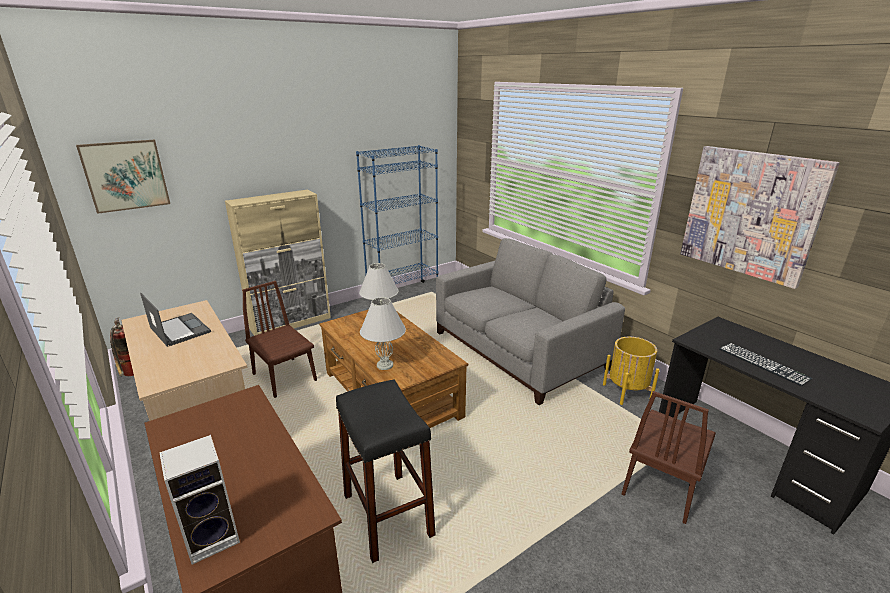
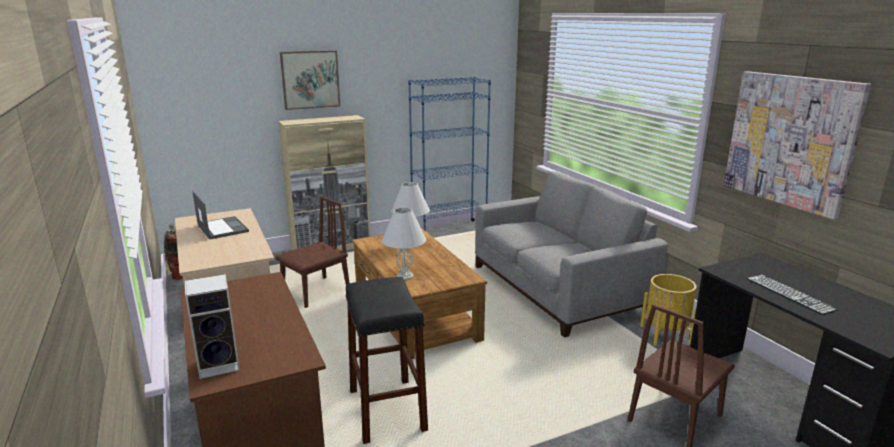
camera: 10 degrees right, 5 degrees down
picture [76,140,170,214] -> picture moved to [280,50,340,110]
brown chair [242,281,317,398] -> brown chair turned 75 degrees clockwise [276,196,349,308]

